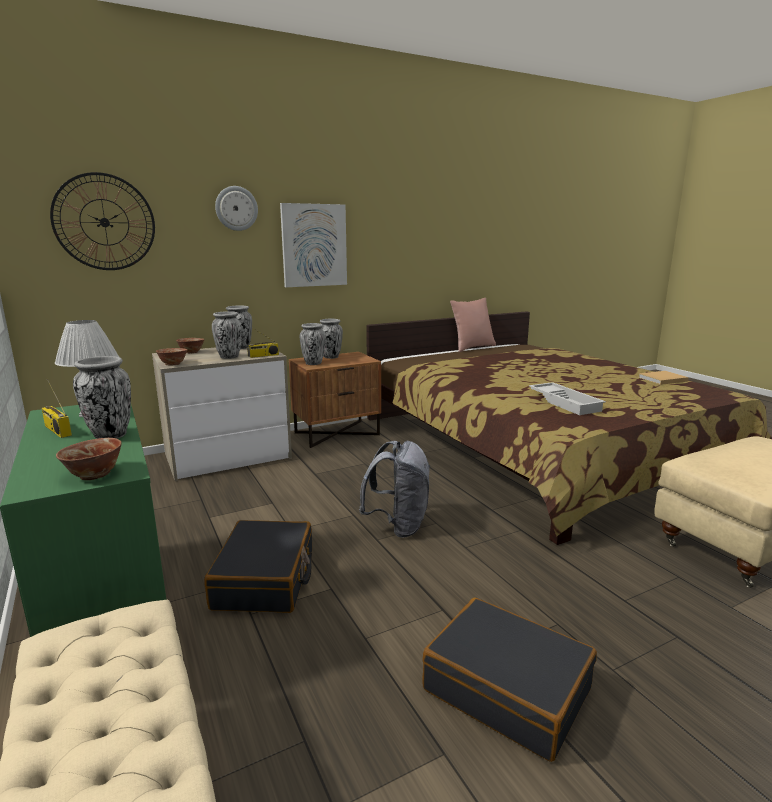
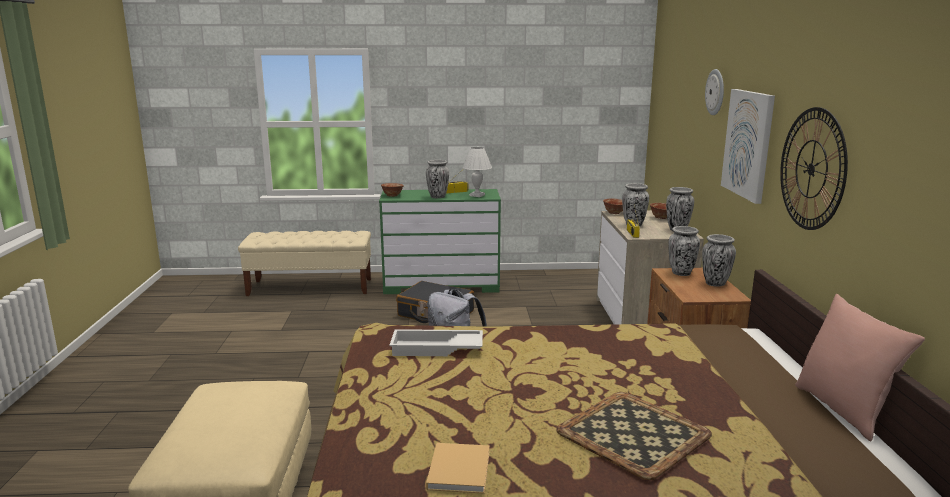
camera: 115 degrees right, 0 degrees up
wall clock [50,172,155,270] -> wall clock moved to [780,107,848,230]
black suitcase [422,597,597,762] -> none
none -> tray [556,392,712,480]

